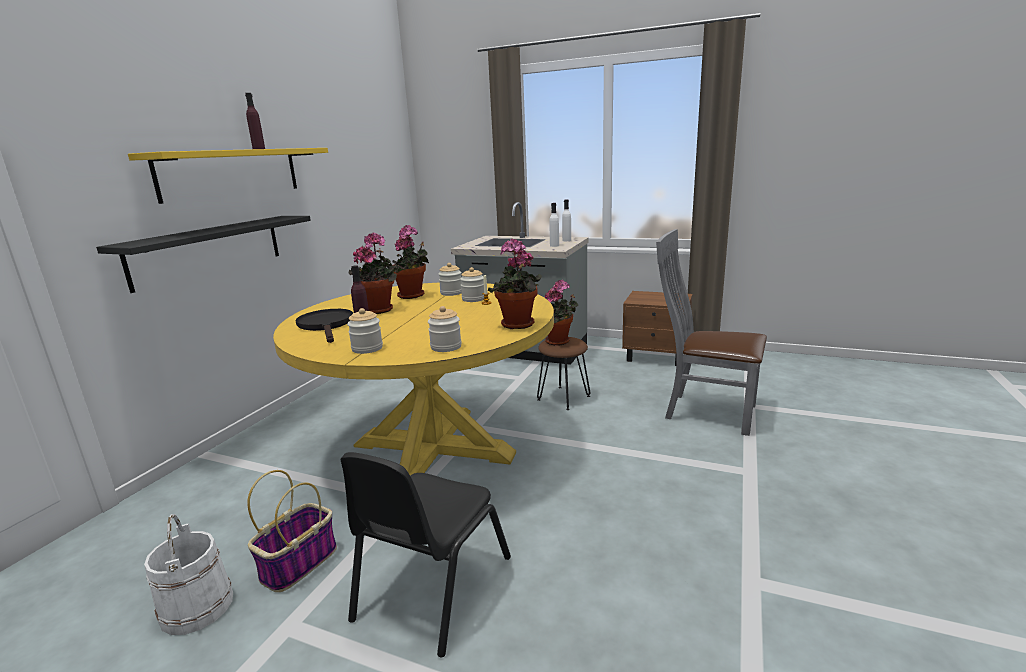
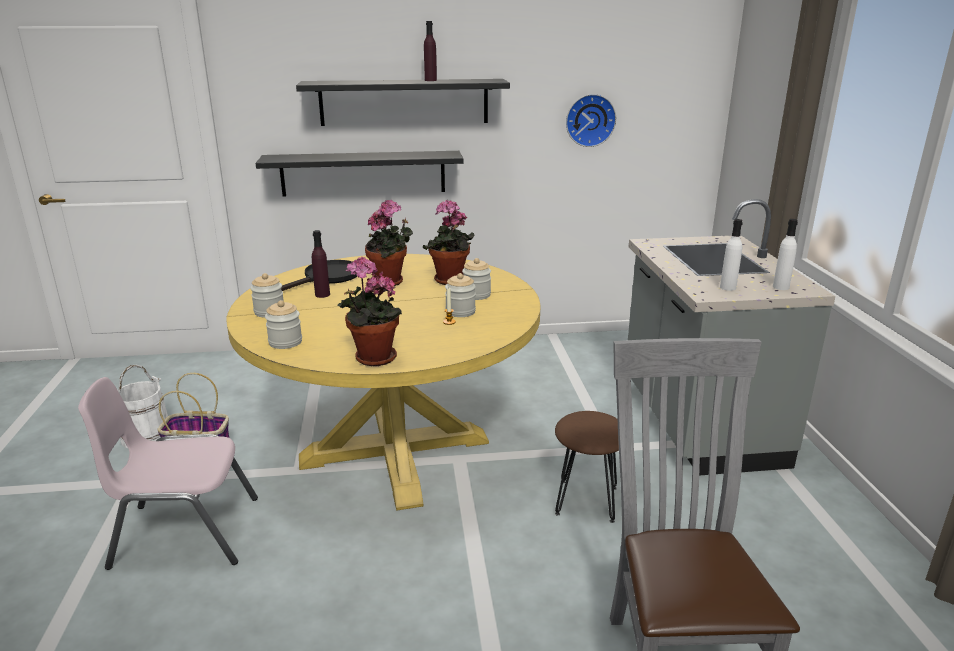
camera: 60 degrees right, 5 degrees up
yellow shelf [128,148,328,204] -> black shelf [296,79,510,126]
black chair [340,452,511,658] -> pink chair [78,377,258,570]
potted plant [545,280,578,346] -> none
brown nightstand [622,291,692,366] -> none
none -> wall clock [566,94,616,147]

